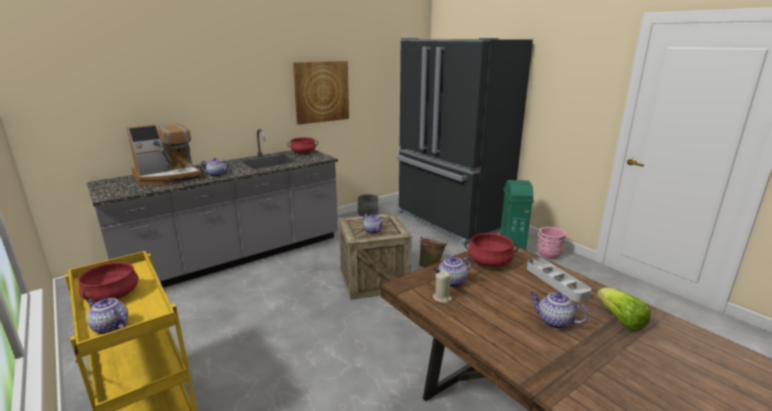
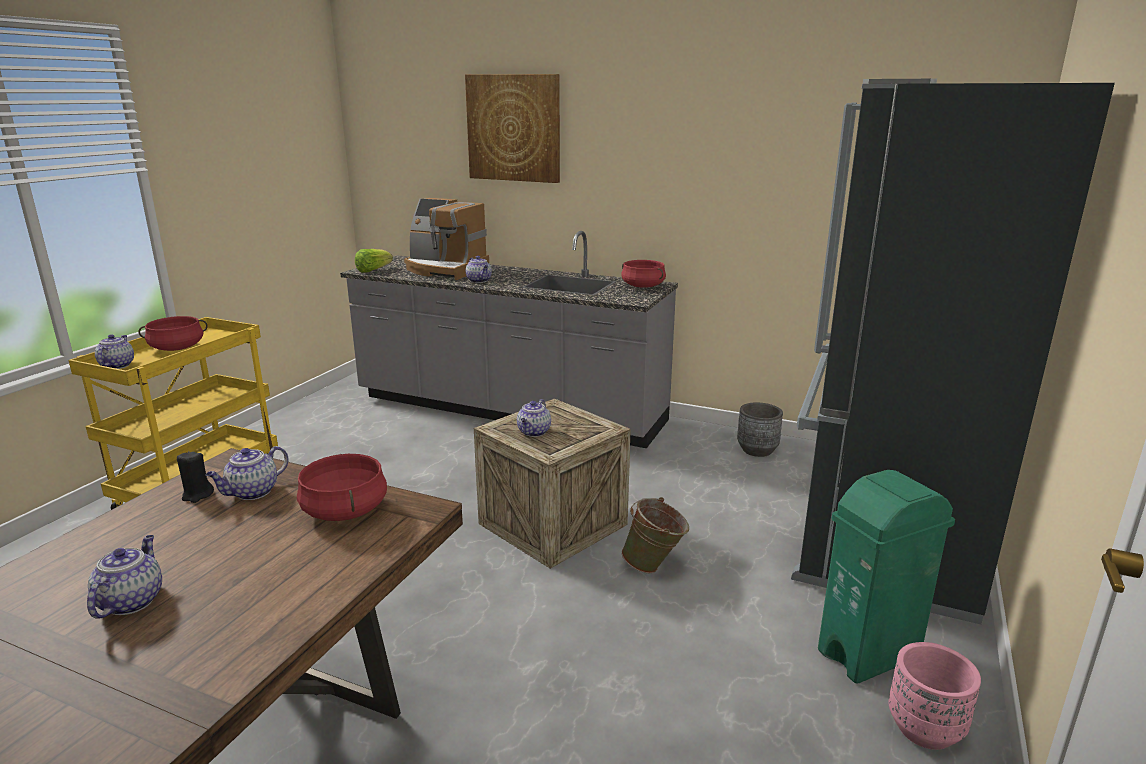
camera: 60 degrees right, 0 degrees up
picture [293,61,349,125] -> picture moved to [465,74,560,183]
beige candle [433,271,452,303] -> black candle [177,451,214,503]
teapot [434,256,471,287] -> teapot turned 75 degrees counterclockwise [206,446,289,500]
grey tray [527,257,591,302] -> none
lettuce [597,287,651,331] -> lettuce moved to [355,249,393,273]

